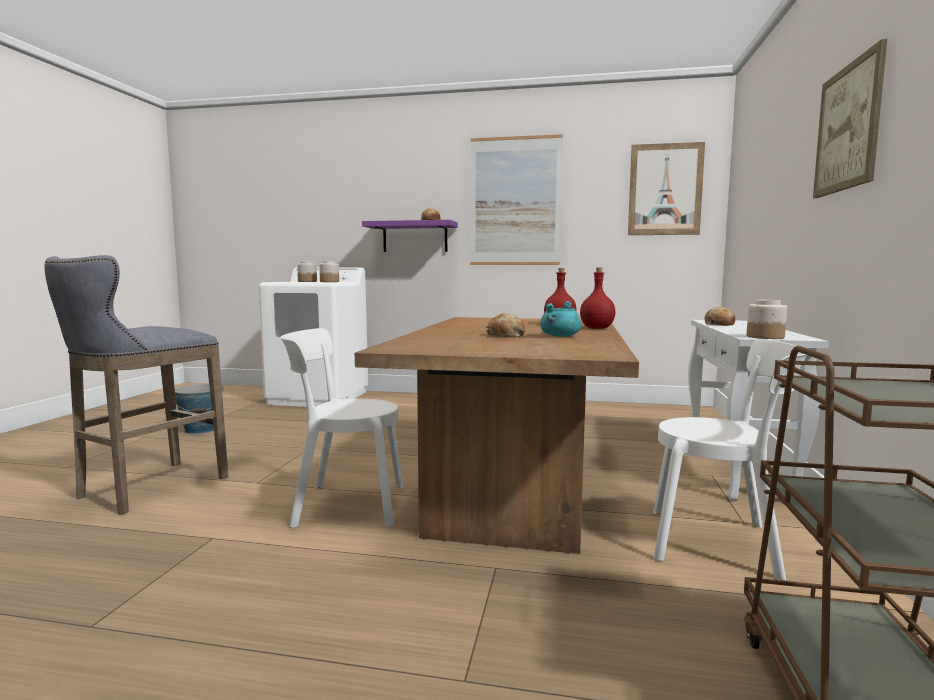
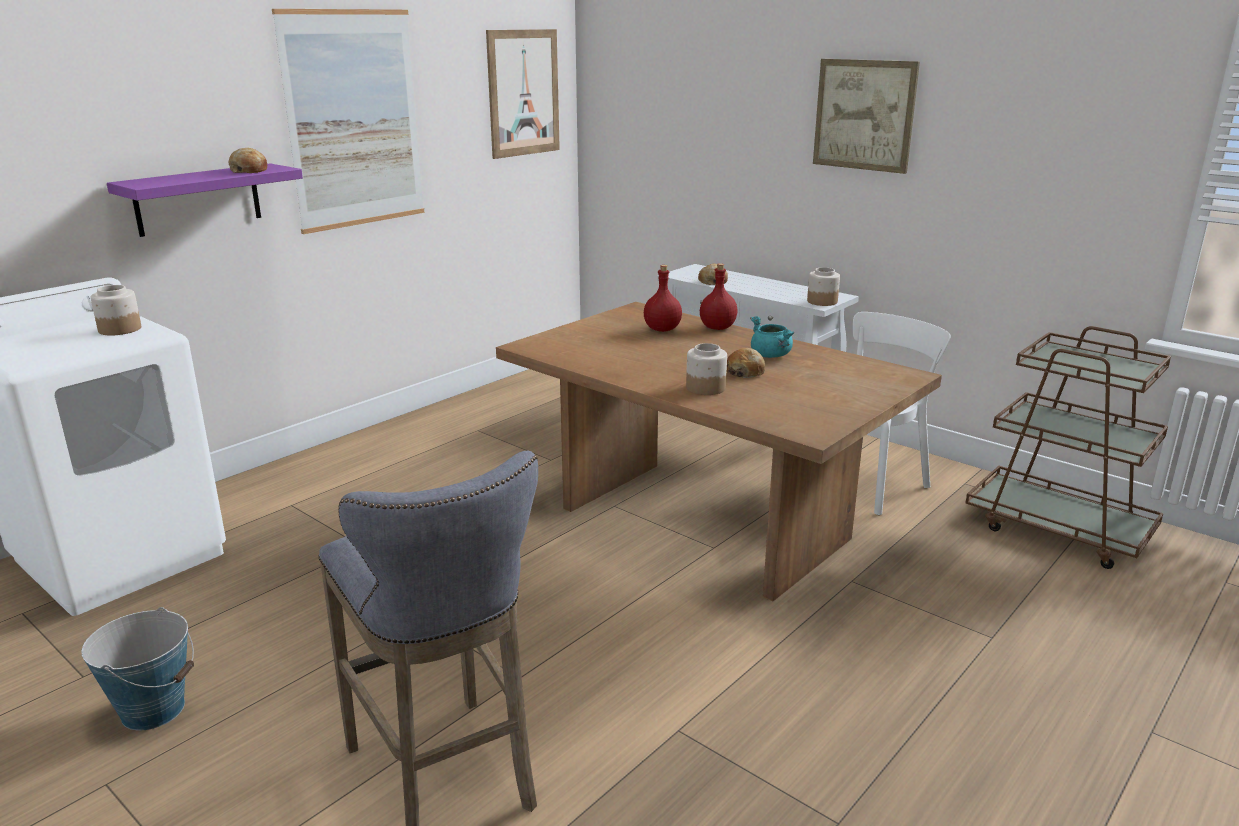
camera: 60 degrees left, 15 degrees up
white chair [280,328,404,528] -> none
jar [297,261,317,282] -> jar moved to [686,343,727,395]

